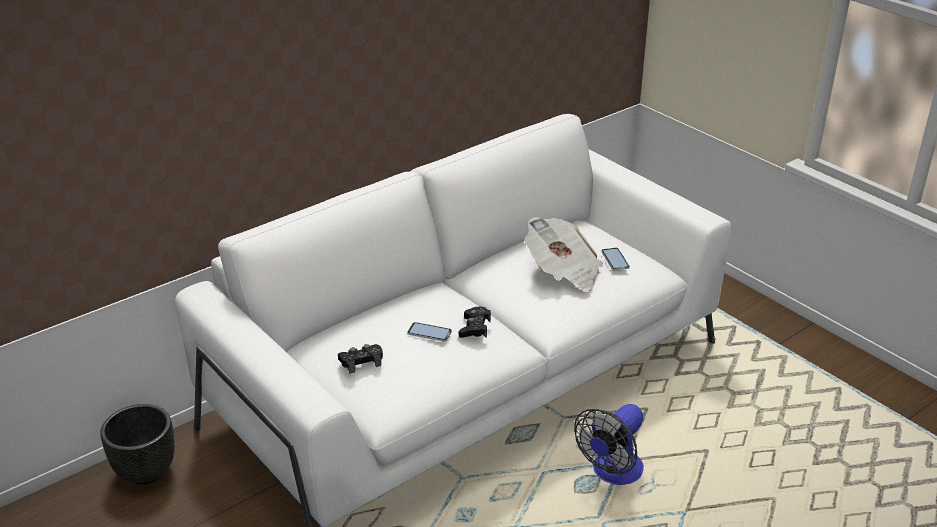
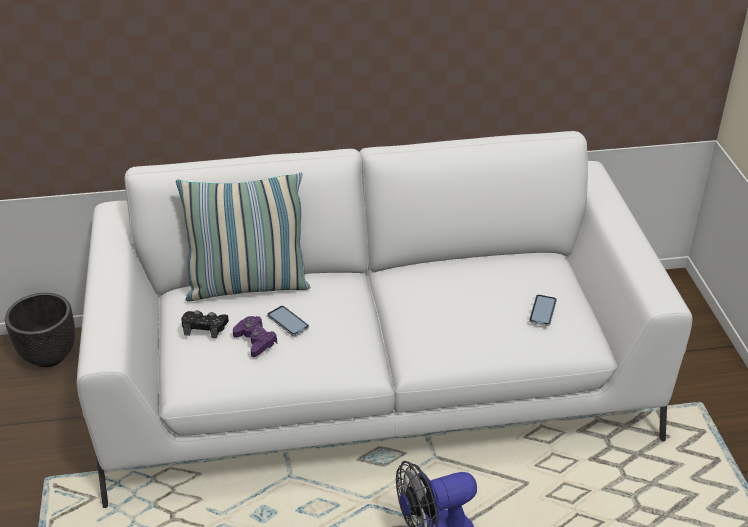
camera: 30 degrees right, 5 degrees up
black game controller [459,307,491,338] -> none
newspaper [524,217,603,291] -> none
none -> pillow [176,172,311,301]
none -> purple game controller [233,316,277,357]

